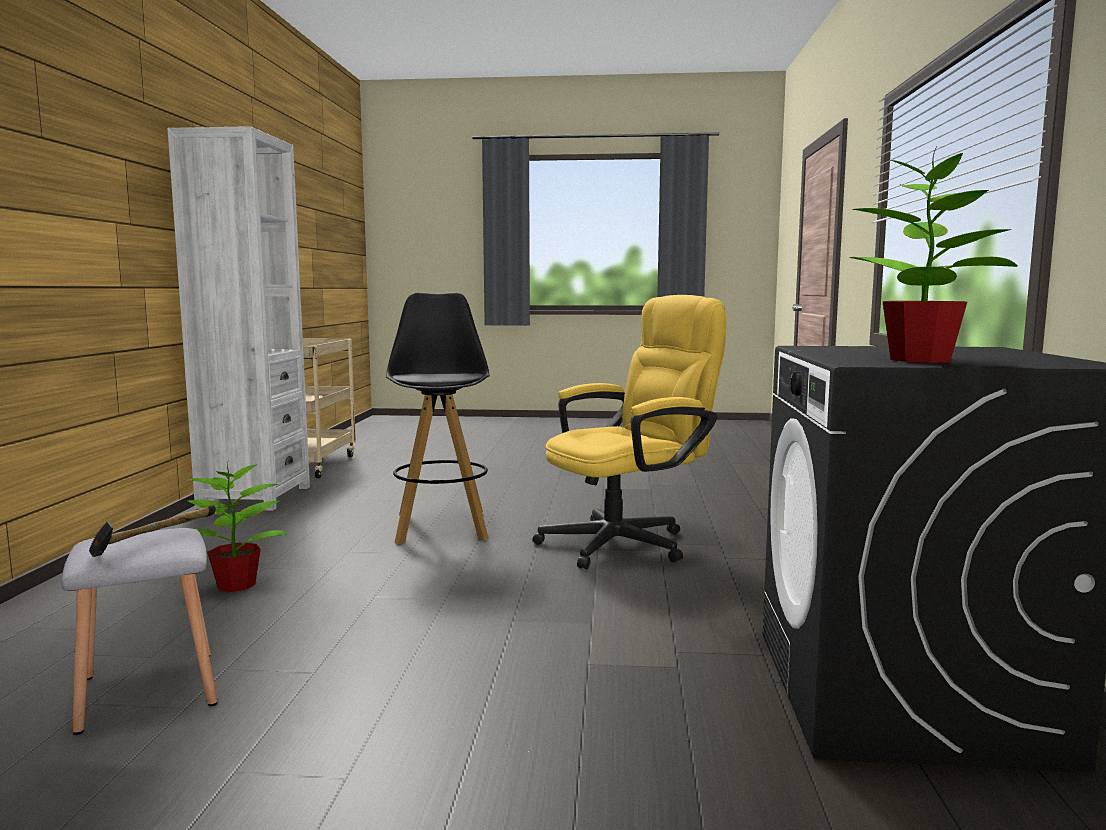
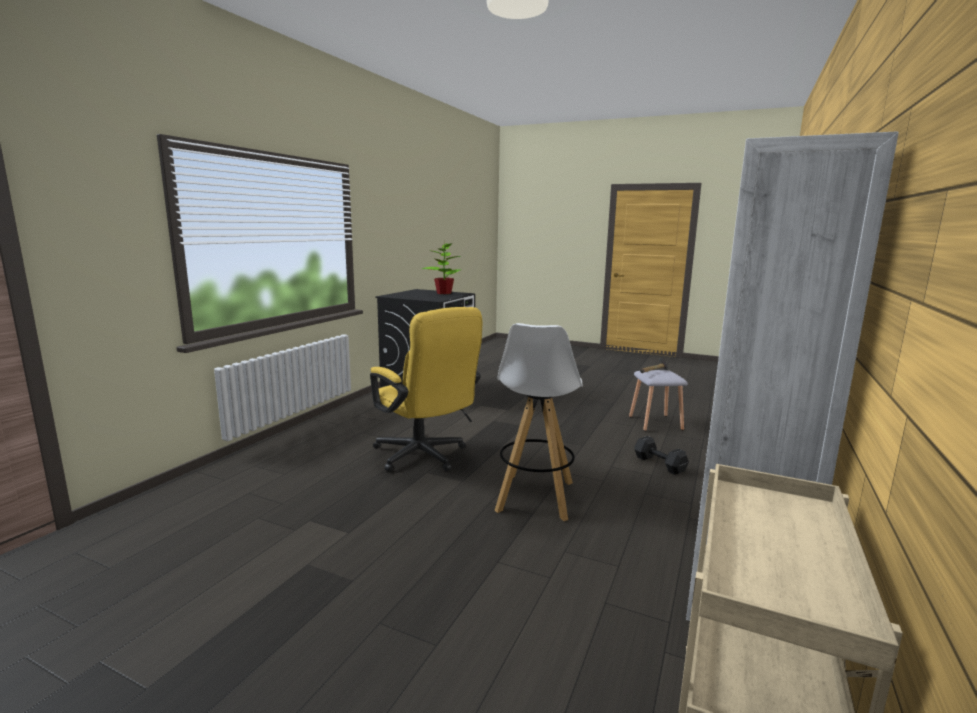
camera: 160 degrees left, 5 degrees up
potted plant [188,459,289,592] -> black dumbbell [634,436,689,475]
black stool [386,292,490,544] -> white stool [495,323,582,521]
yellow office chair [532,295,727,569] -> yellow office chair turned 120 degrees counterclockwise [370,307,482,472]

